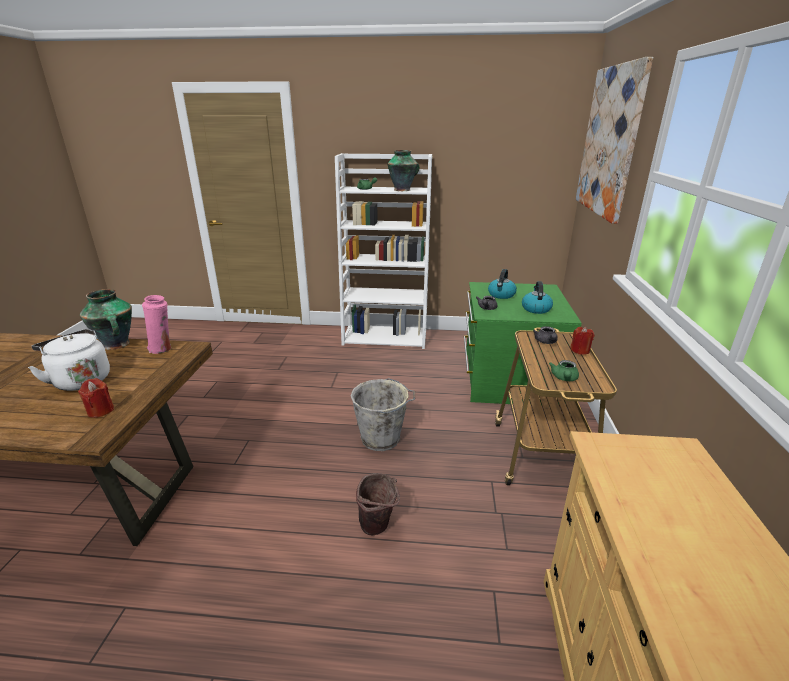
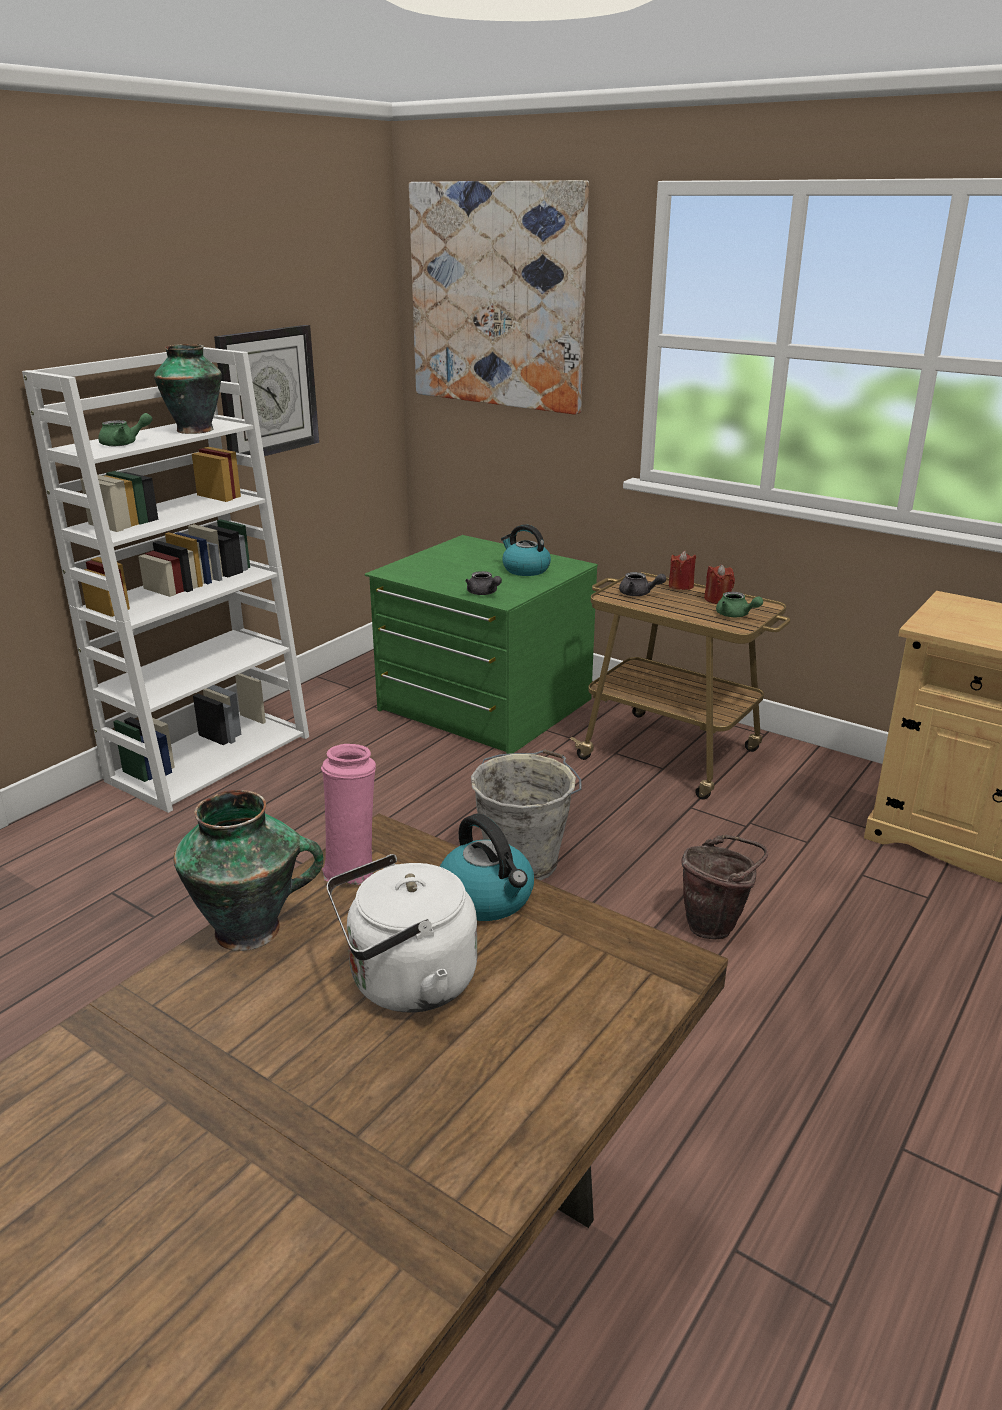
camera: 60 degrees left, 0 degrees up
red candle [78,378,114,418] -> red candle moved to [704,564,735,604]
kettle [488,269,517,299] -> kettle moved to [440,814,534,921]
none -> wall clock [214,325,319,456]

